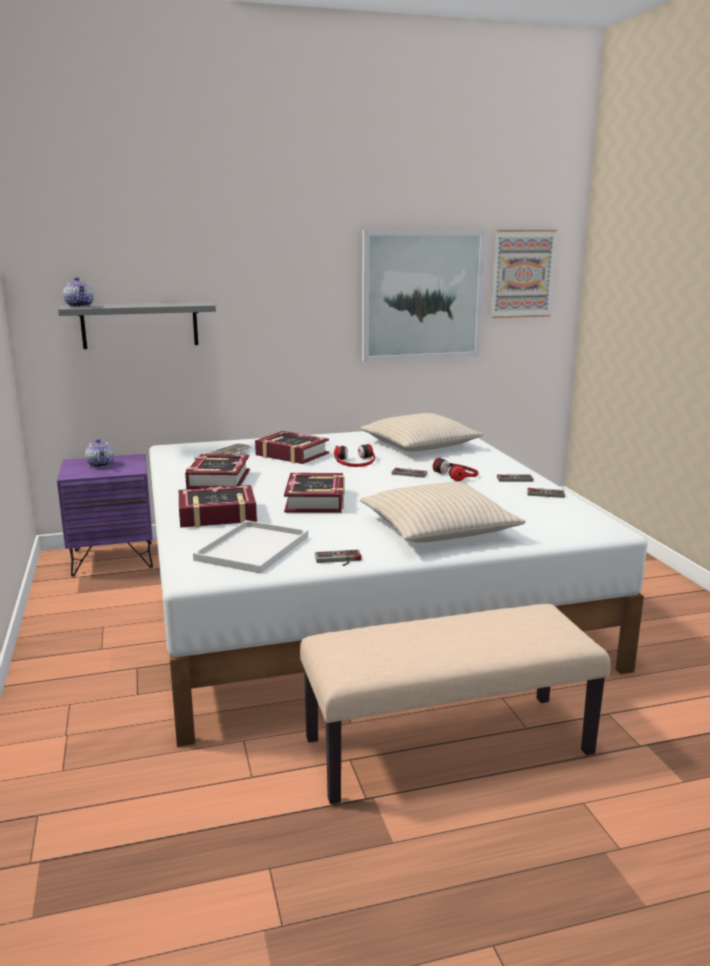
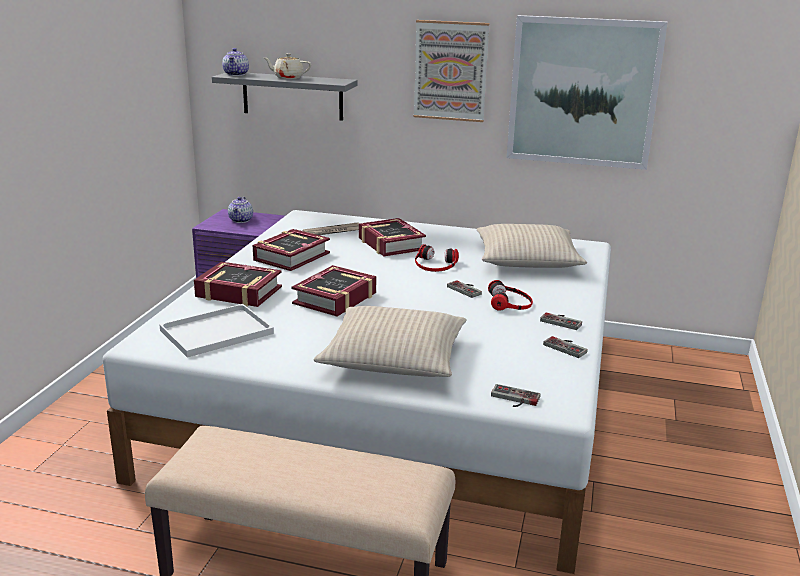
camera: 30 degrees right, 5 degrees up
game controller [315,550,362,566] -> game controller moved to [491,384,541,407]
picture [491,230,557,318] -> picture moved to [414,20,490,122]
none -> beige teapot [264,53,311,79]

